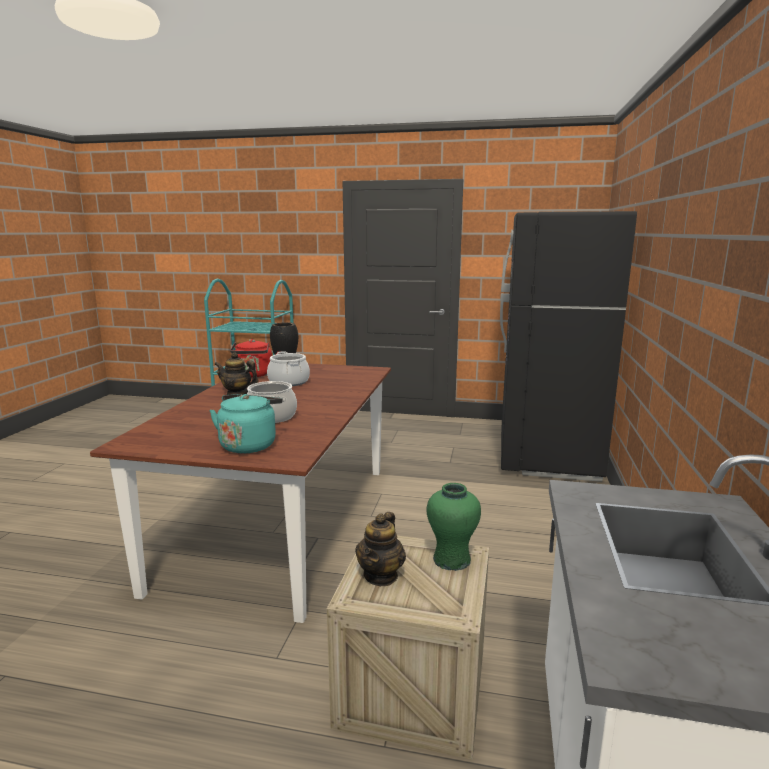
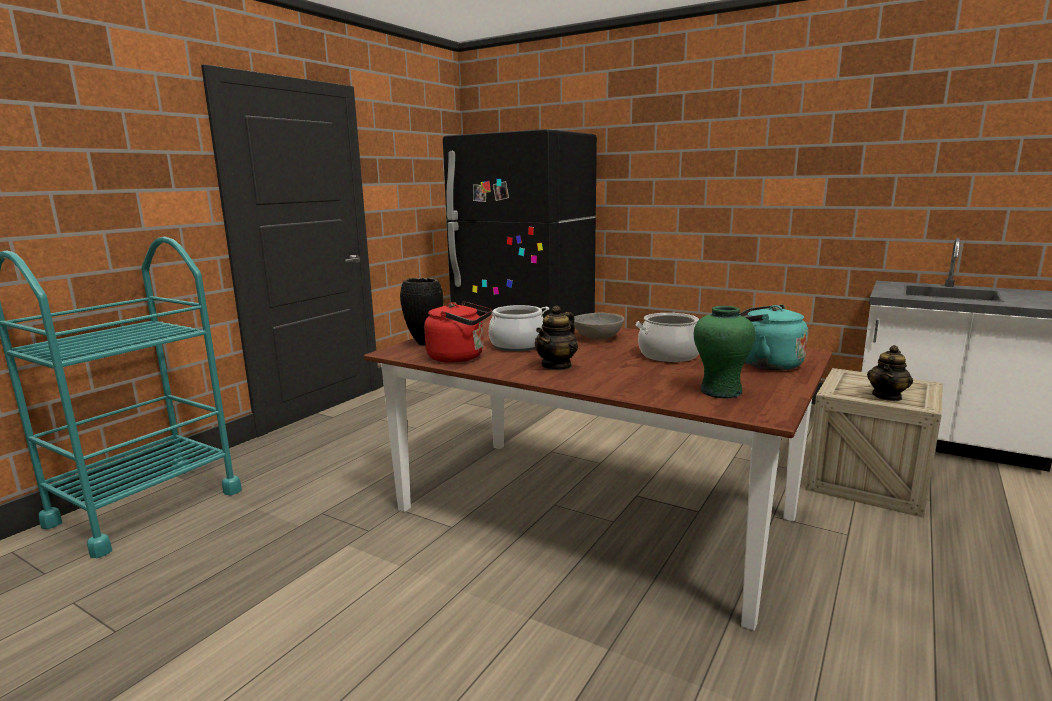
camera: 70 degrees left, 0 degrees up
teapot [355,512,406,586] -> teapot turned 90 degrees clockwise [867,345,913,401]
green vase [427,483,481,571] -> green vase moved to [694,306,756,398]
none -> grey bowl [574,312,624,340]

